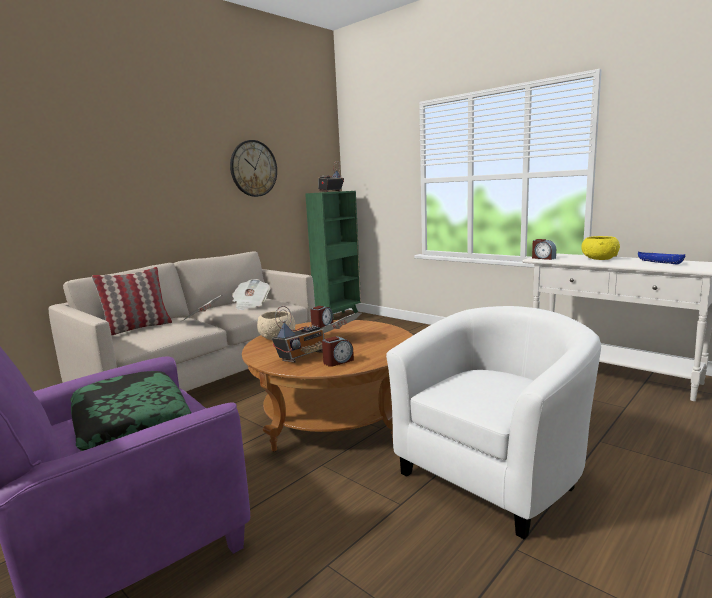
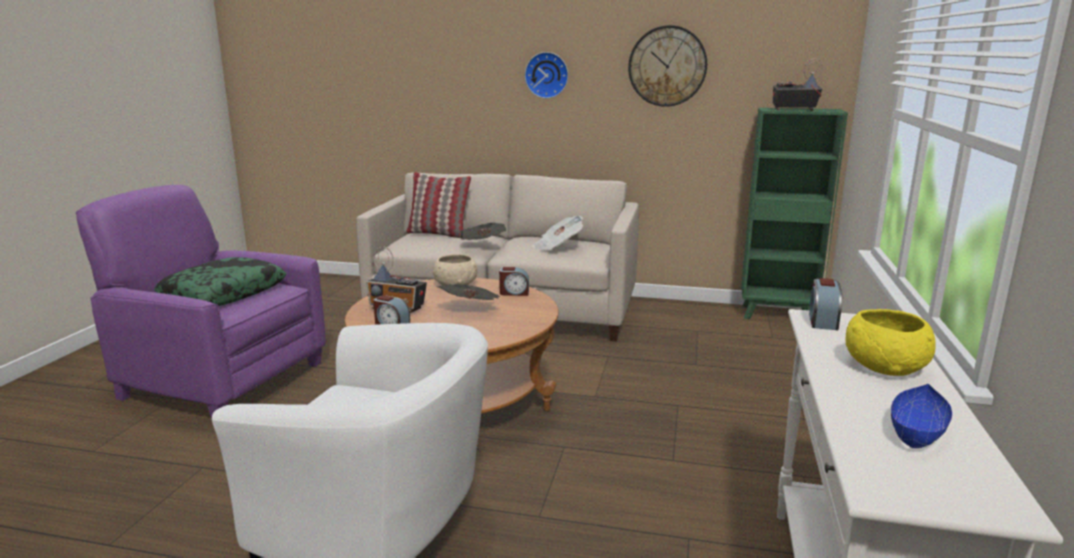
camera: 60 degrees right, 5 degrees up
none -> wall clock [525,52,568,99]

